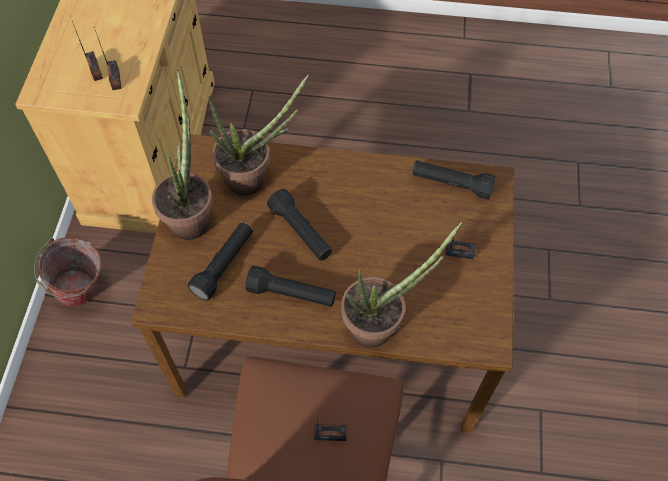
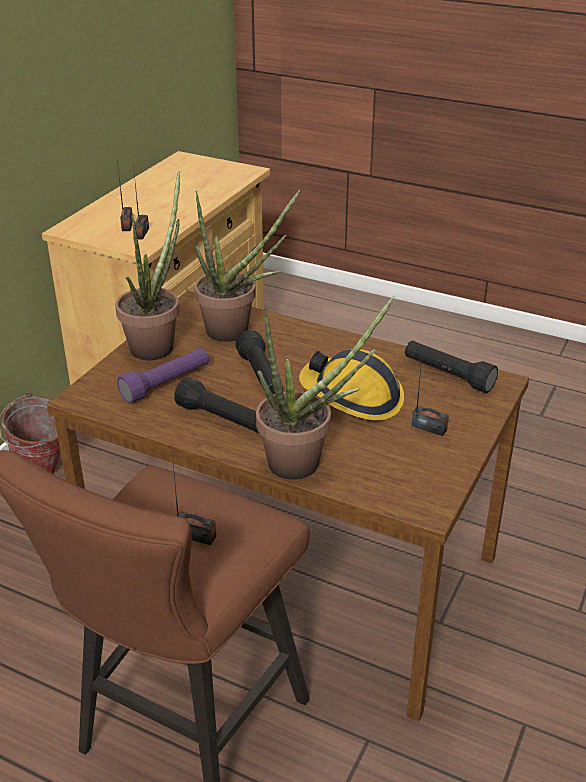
camera: 20 degrees right, 25 degrees down
black flashlight [187,223,253,301] -> purple flashlight [117,348,209,404]
none -> hard hat [299,349,404,421]

